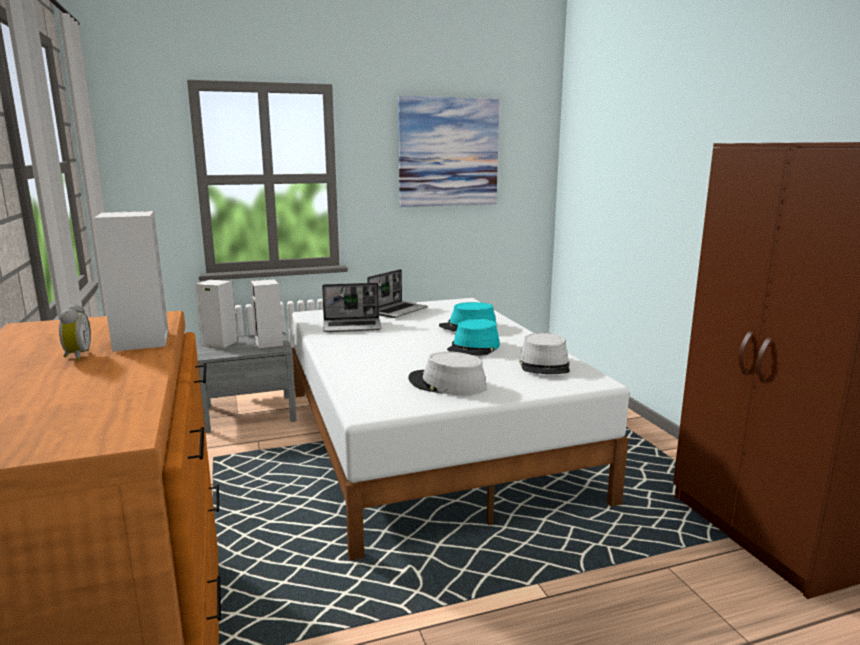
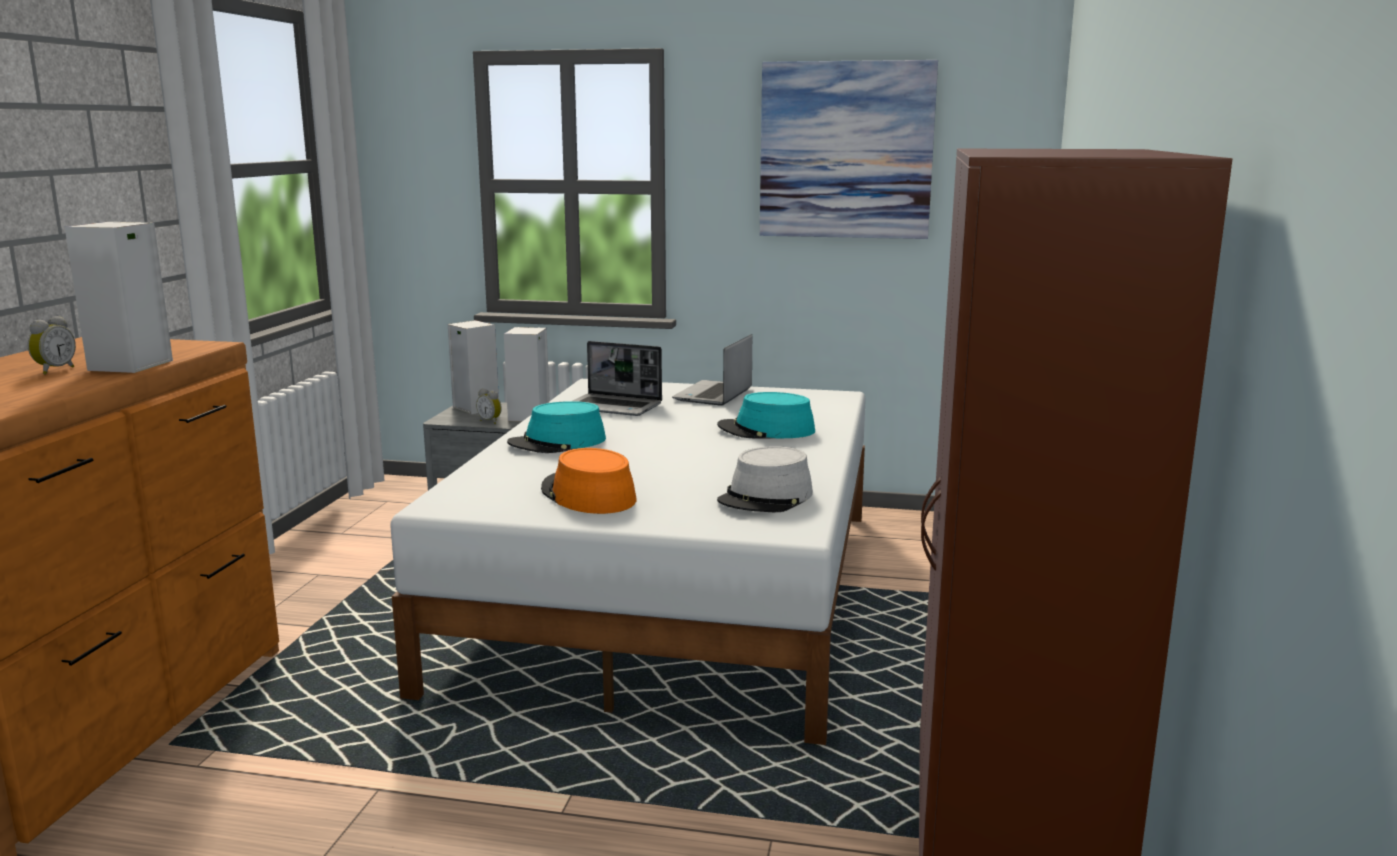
camera: 30 degrees right, 0 degrees up
laptop [367,269,428,318] -> laptop turned 135 degrees clockwise [672,334,752,406]
grey hat [408,352,487,395] -> orange hat [541,448,636,514]
turquoise hat [447,319,500,356] -> turquoise hat moved to [507,401,606,453]
none -> alarm clock [476,389,502,424]

